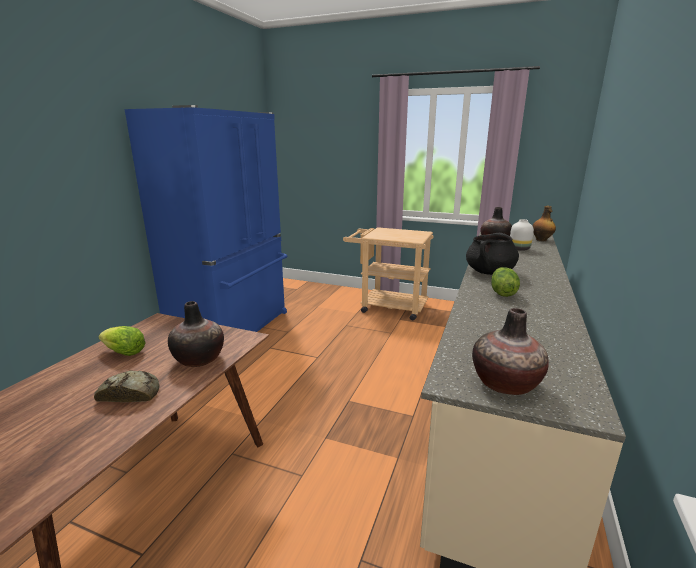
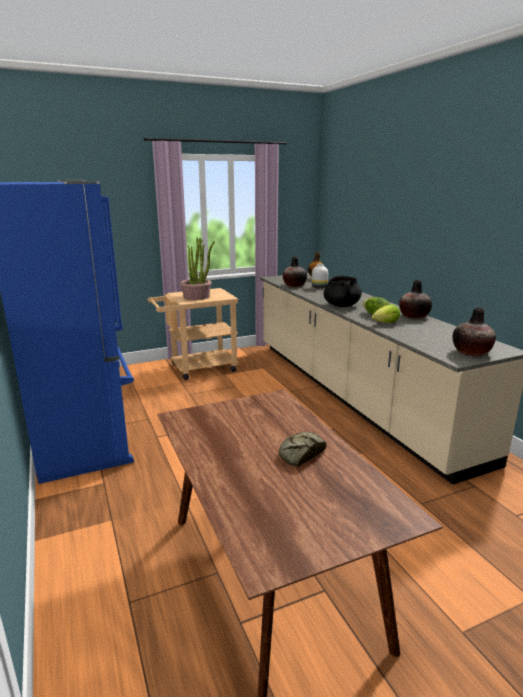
camera: 45 degrees left, 0 degrees up
lettuce [99,326,146,356] -> lettuce moved to [372,304,400,323]
vase [168,301,224,367] -> vase moved to [399,280,432,319]
none -> potted plant [180,237,215,300]

